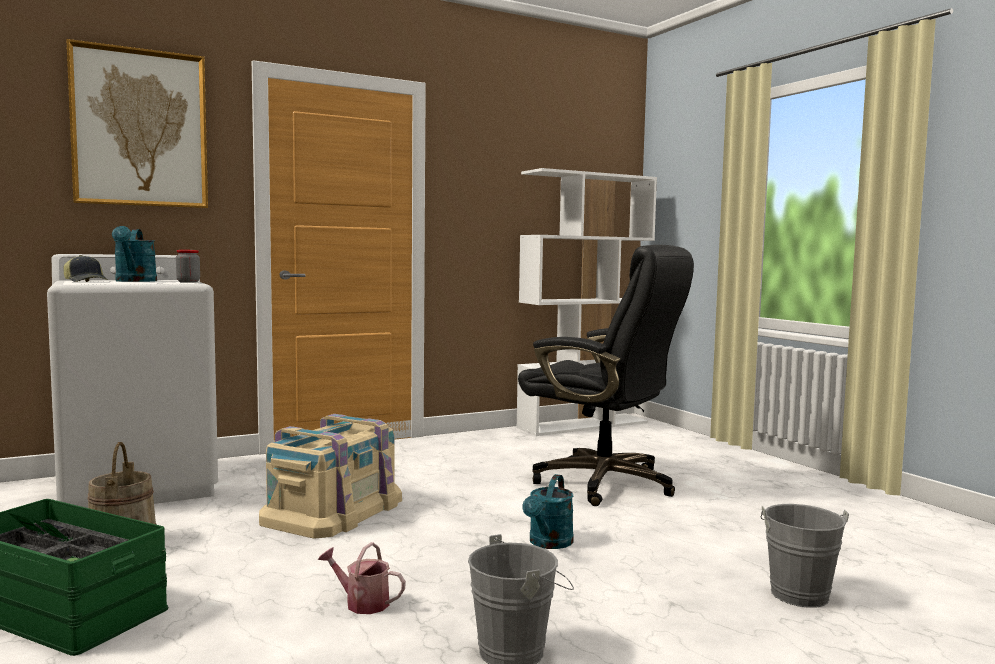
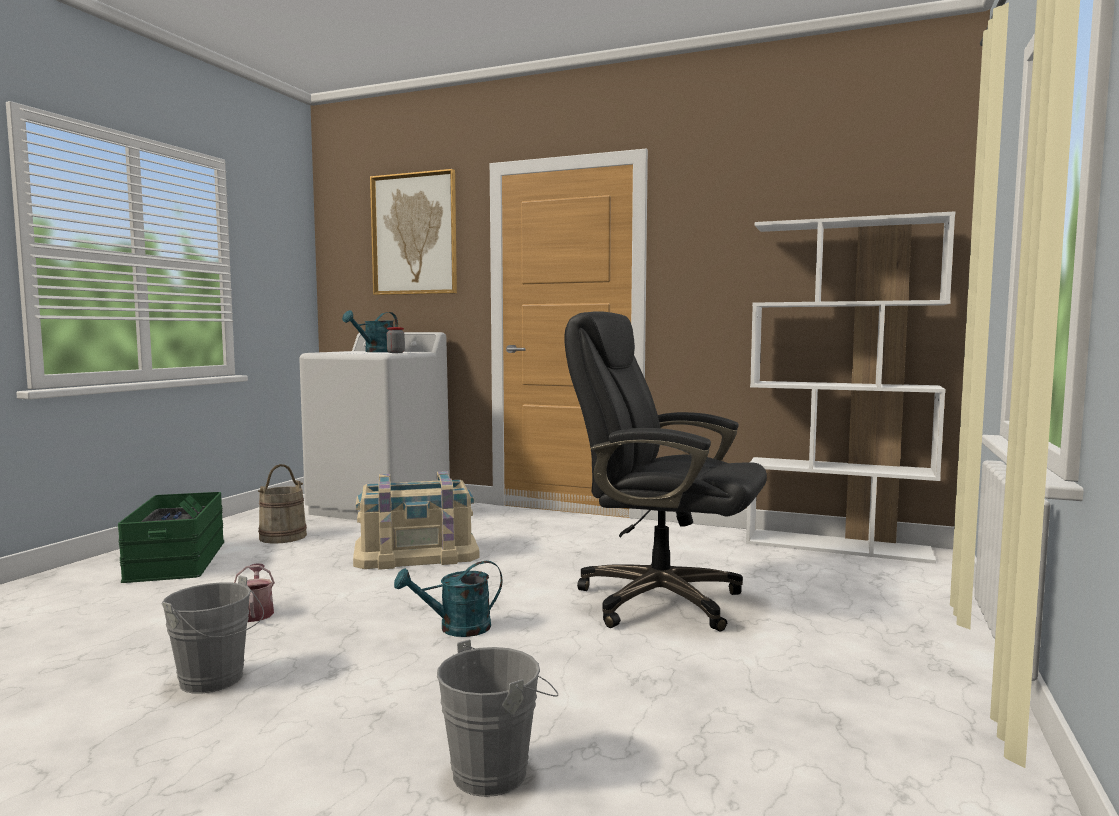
camera: 50 degrees right, 0 degrees up
cap [63,255,108,282] -> none
black office chair [518,245,694,506] -> black office chair turned 120 degrees clockwise [564,311,767,631]

